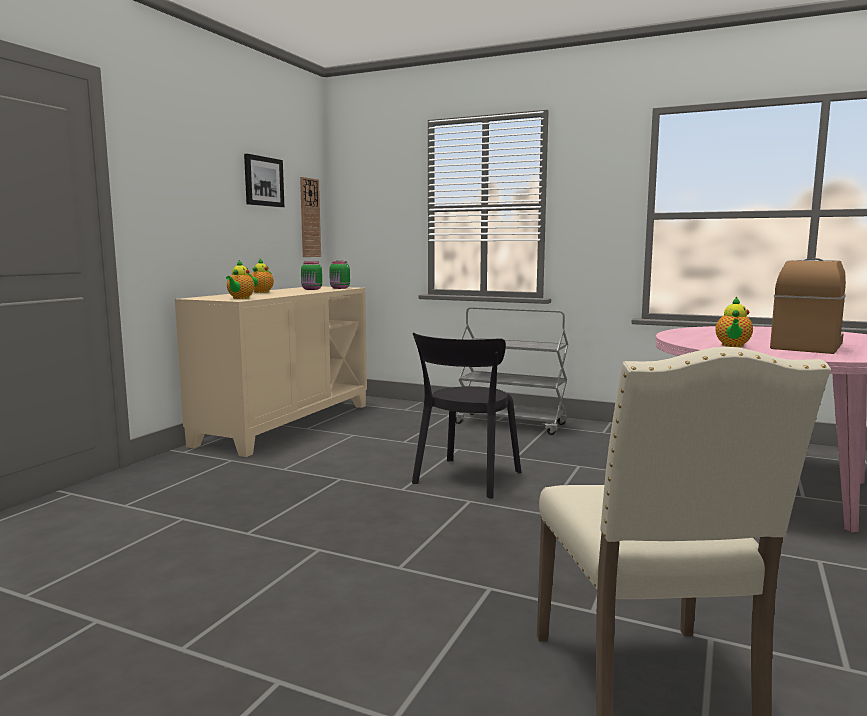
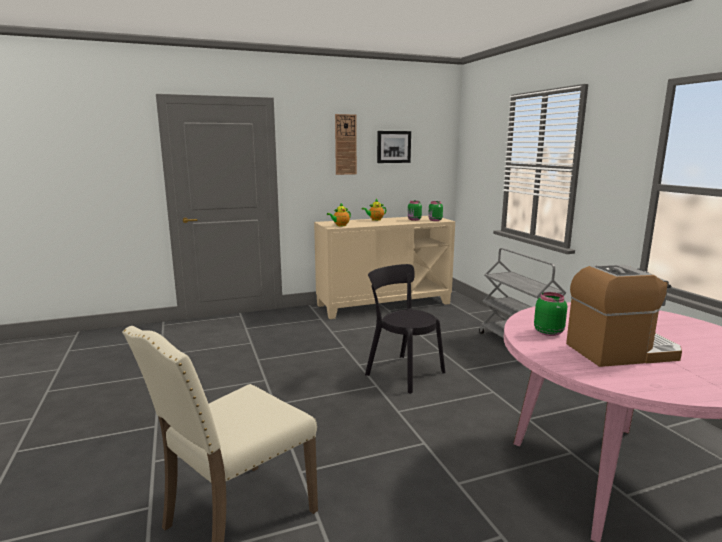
camera: 45 degrees right, 5 degrees up
wall clock [300,177,321,257] -> wall clock moved to [335,114,357,175]
black chair [412,333,521,499] -> black chair turned 60 degrees clockwise [365,264,445,394]
teapot [715,296,753,347] -> green jar [534,292,567,336]

